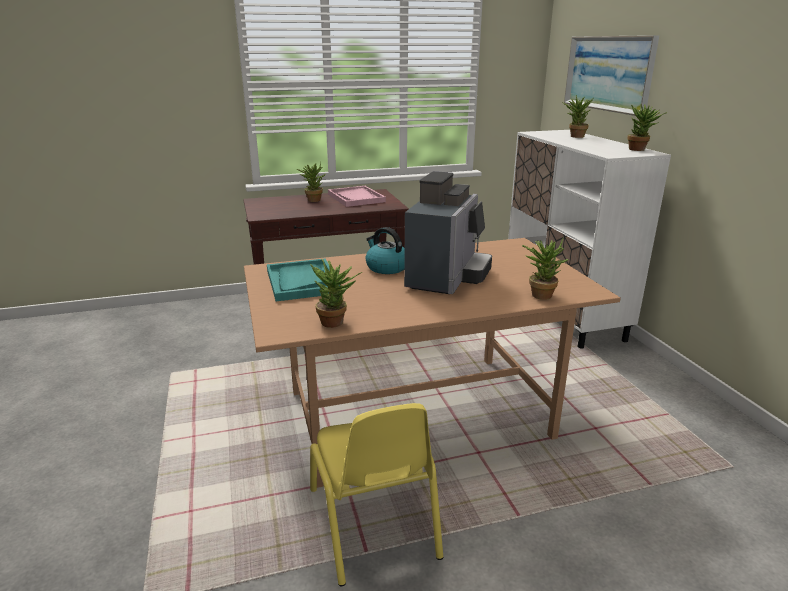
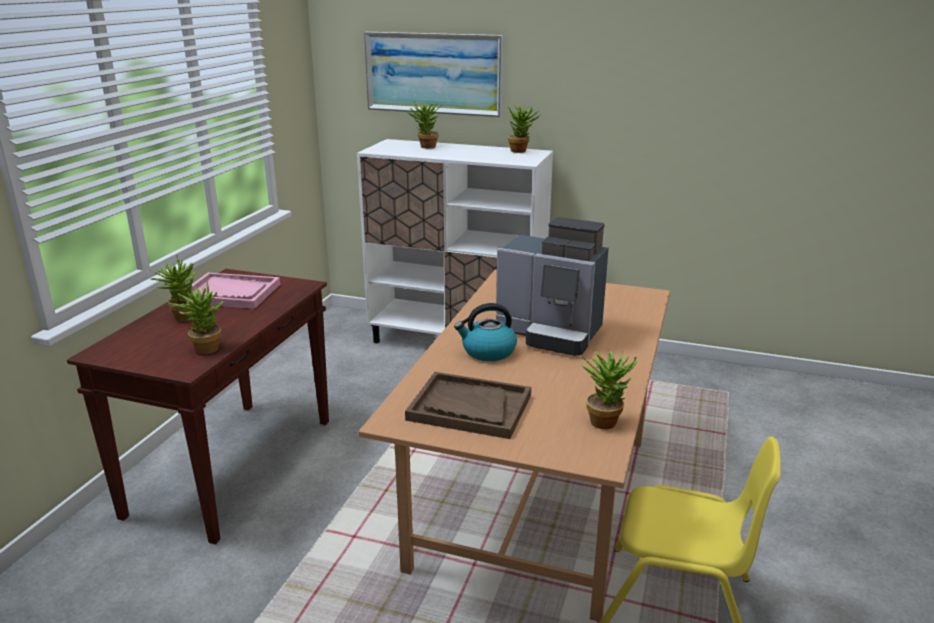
camera: 55 degrees left, 0 degrees up
turquoise tray [267,258,340,301] -> brown tray [405,372,531,439]
coffee machine [404,171,492,294] -> coffee machine turned 150 degrees clockwise [496,217,609,356]
potted plant [522,238,569,300] -> potted plant moved to [168,282,224,354]

